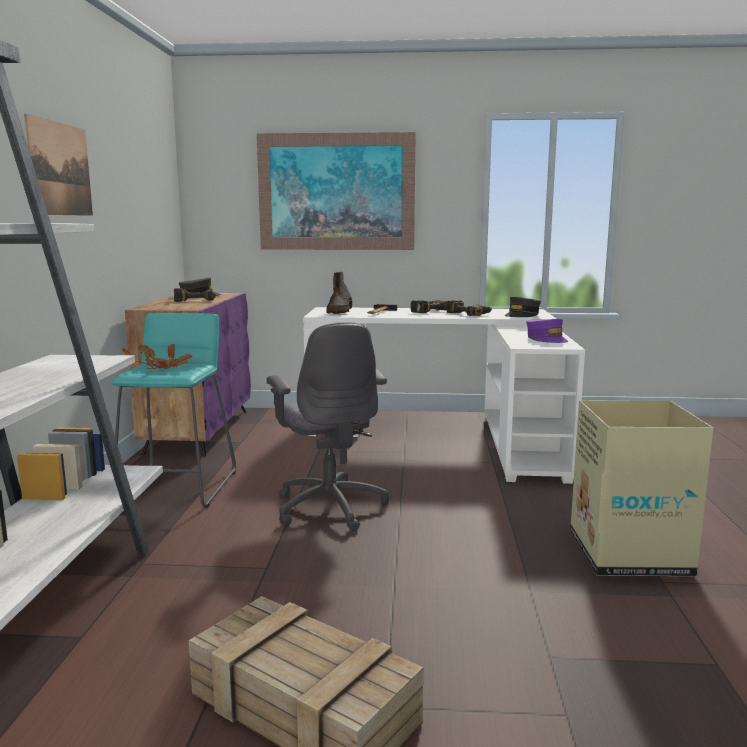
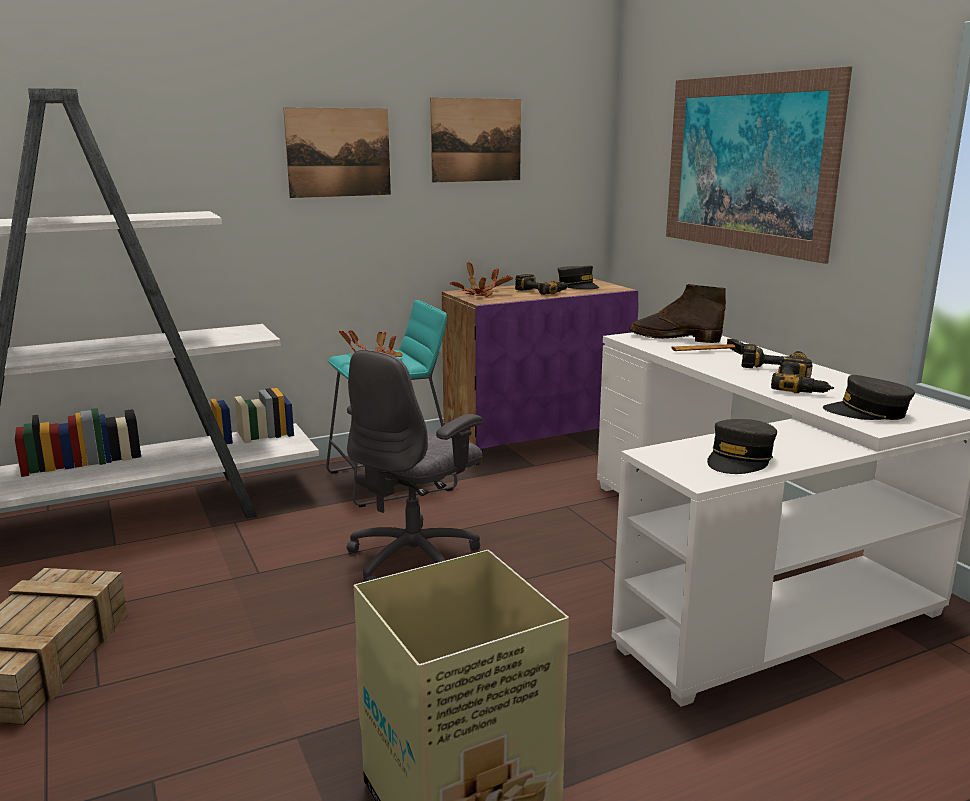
camera: 60 degrees right, 5 degrees up
brown boot [326,272,352,314] -> brown boot turned 45 degrees clockwise [629,284,726,343]
purple cap [526,319,568,343] -> grey cap [707,419,777,474]
none -> picture [430,98,521,182]
none -> potted plant [450,262,513,297]

